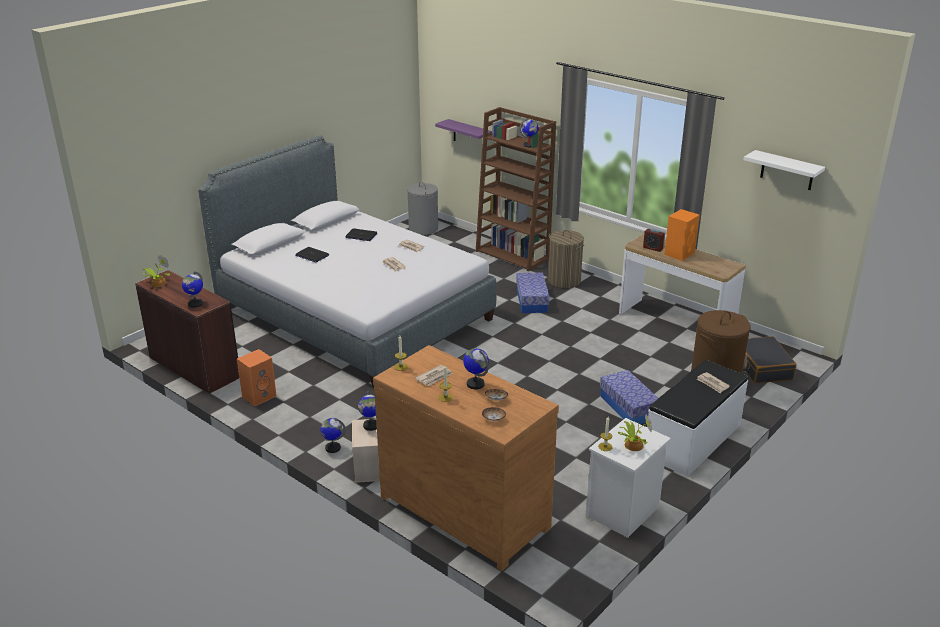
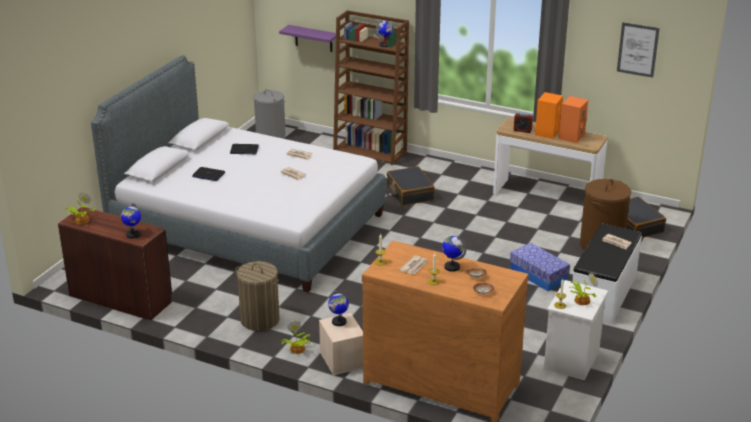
camera: 15 degrees left, 0 degrees up
orange speaker [237,349,277,406] -> orange speaker moved to [559,96,588,143]
globe [320,418,346,453] -> potted plant [282,321,310,354]
storage box [516,272,549,313] -> black suitcase [387,166,435,206]
laundry basket [548,230,584,288] -> laundry basket moved to [235,261,280,331]
white shelf [743,150,825,190] -> picture [617,22,660,78]

